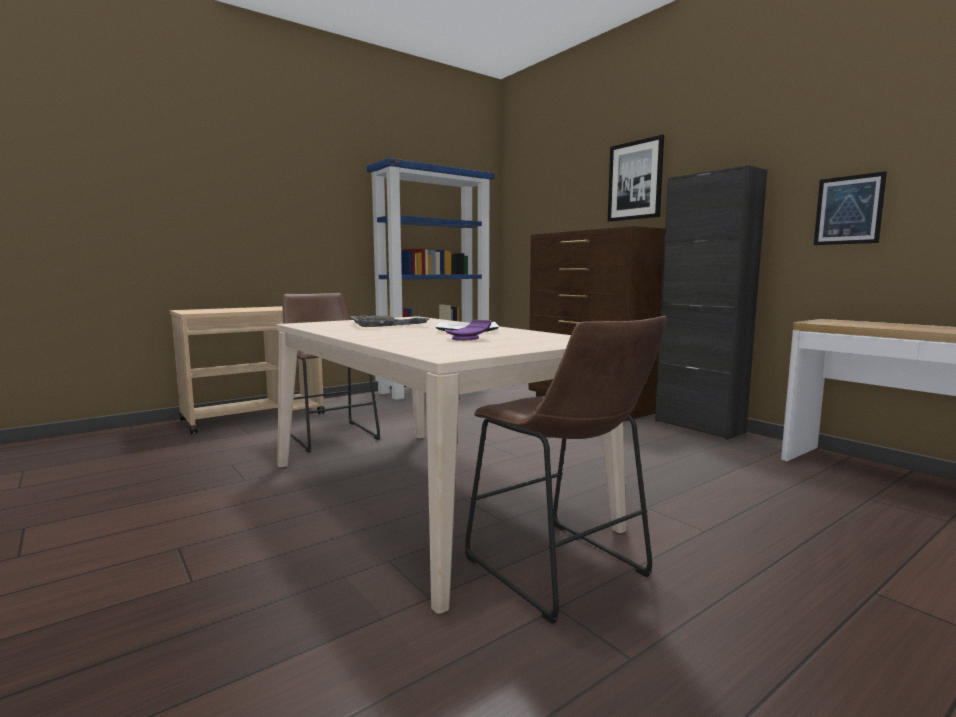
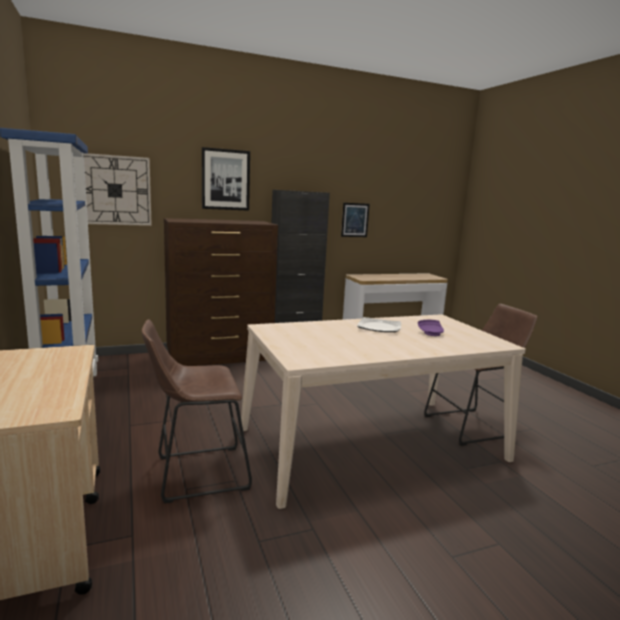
camera: 75 degrees left, 5 degrees up
grey tray [350,315,429,327] -> none
none -> wall clock [84,153,152,226]

